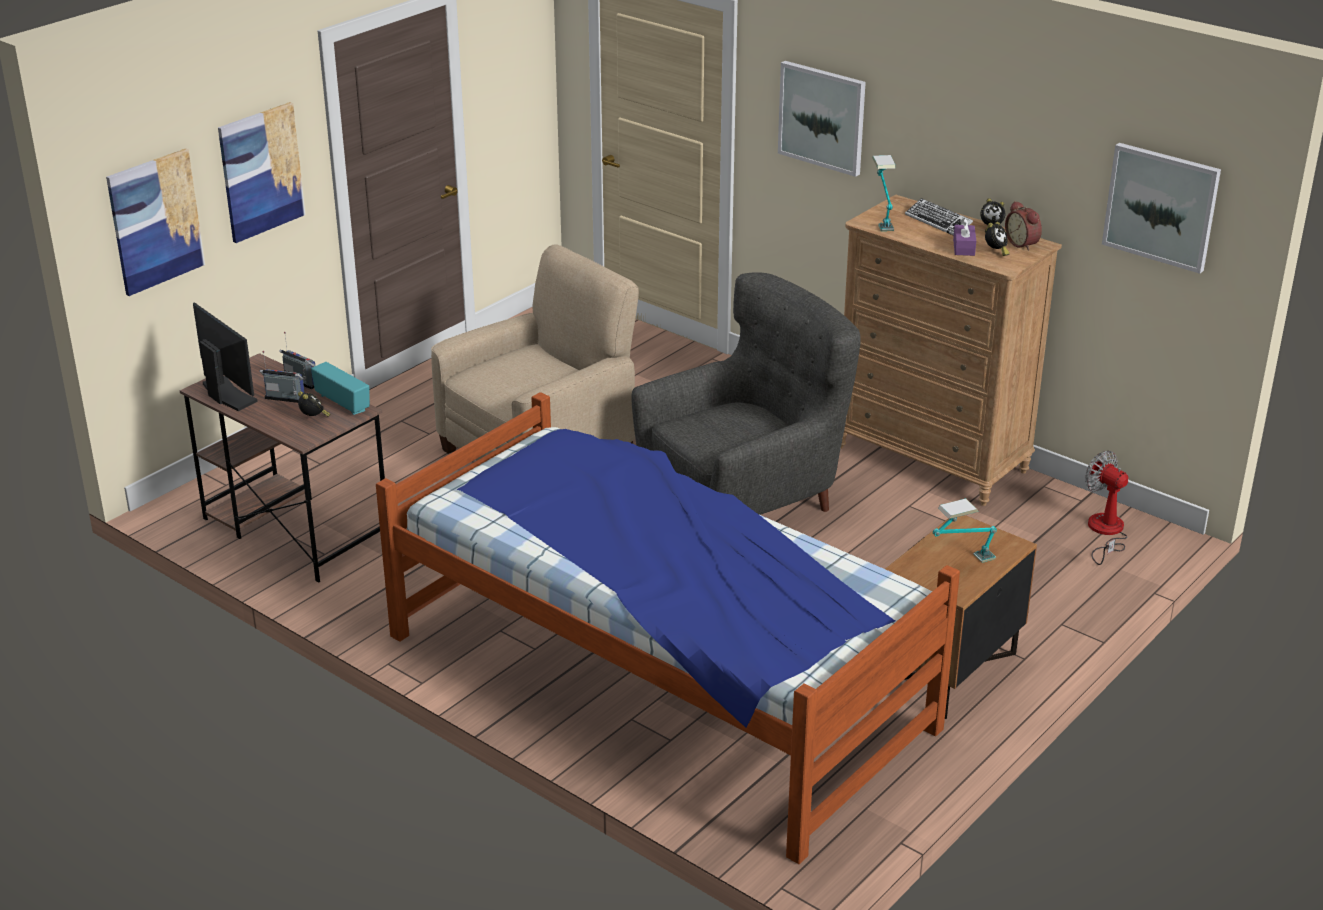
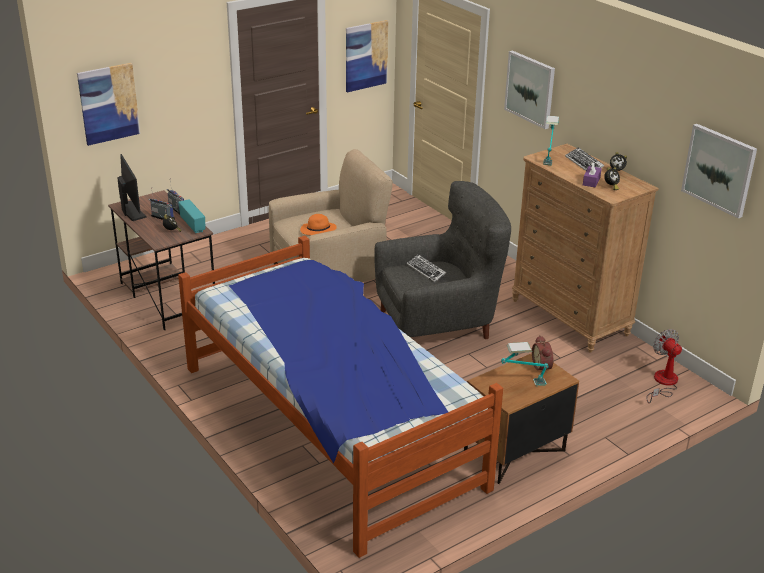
camera: 15 degrees right, 0 degrees up
picture [218,102,305,243] -> picture moved to [346,20,388,92]
alarm clock [1005,201,1042,251] -> alarm clock moved to [532,335,553,370]
none -> orange hat [300,214,337,235]
none -> keyboard [407,254,446,283]

